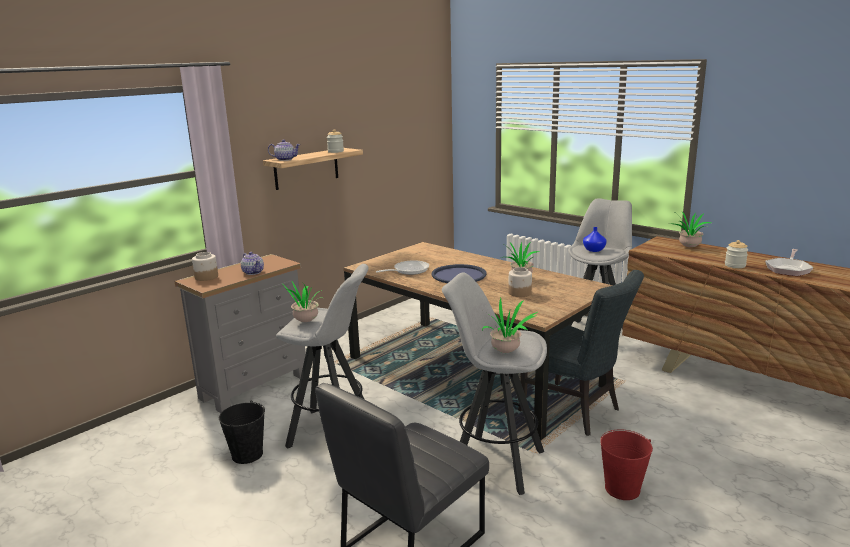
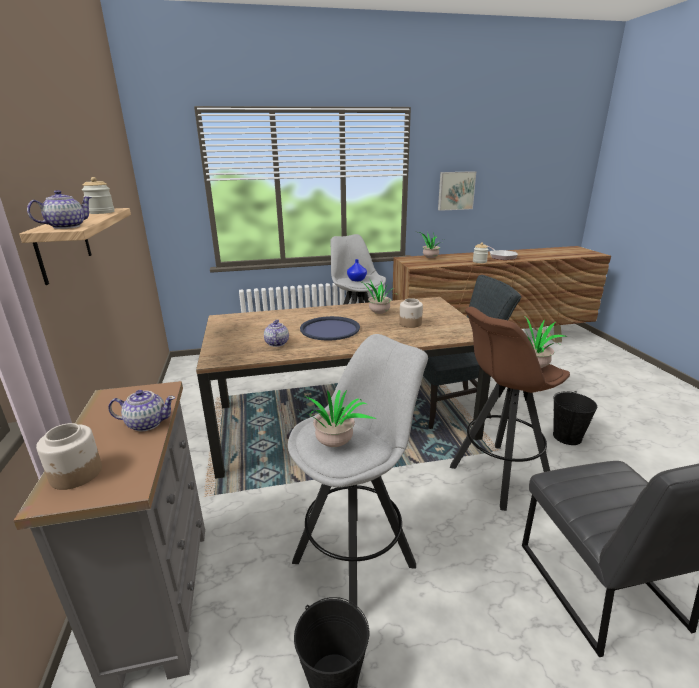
camera: 55 degrees left, 5 degrees up
frying pan [376,260,429,275] -> teapot [264,320,289,347]
grey stool [441,273,547,495] -> brown stool [450,307,570,511]
red bucket [600,430,653,500] -> black bucket [553,391,597,445]
none -> picture [438,171,476,211]

